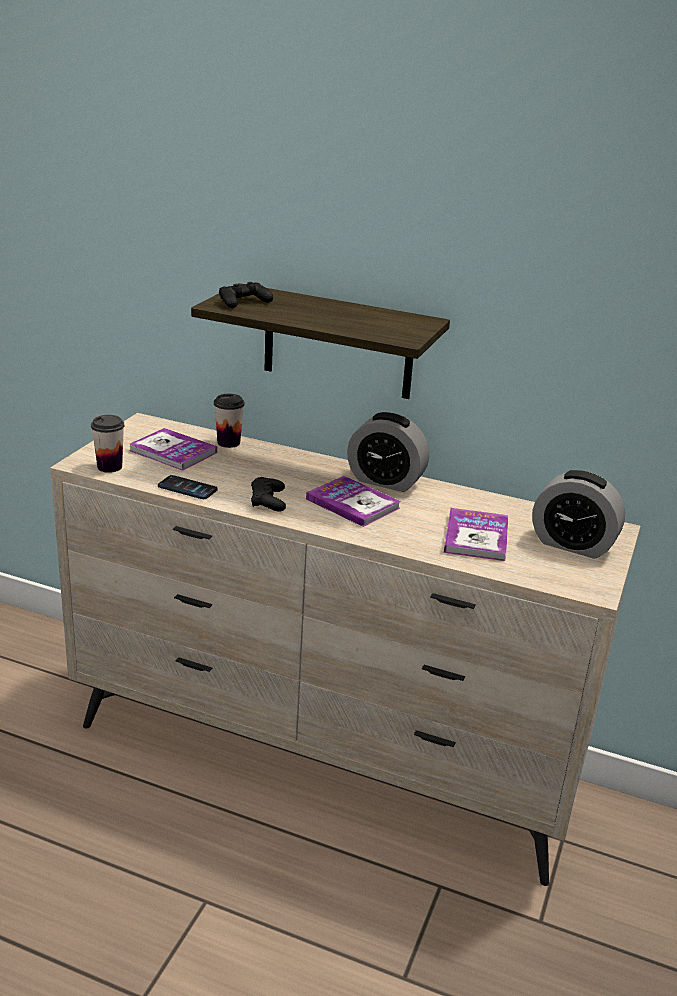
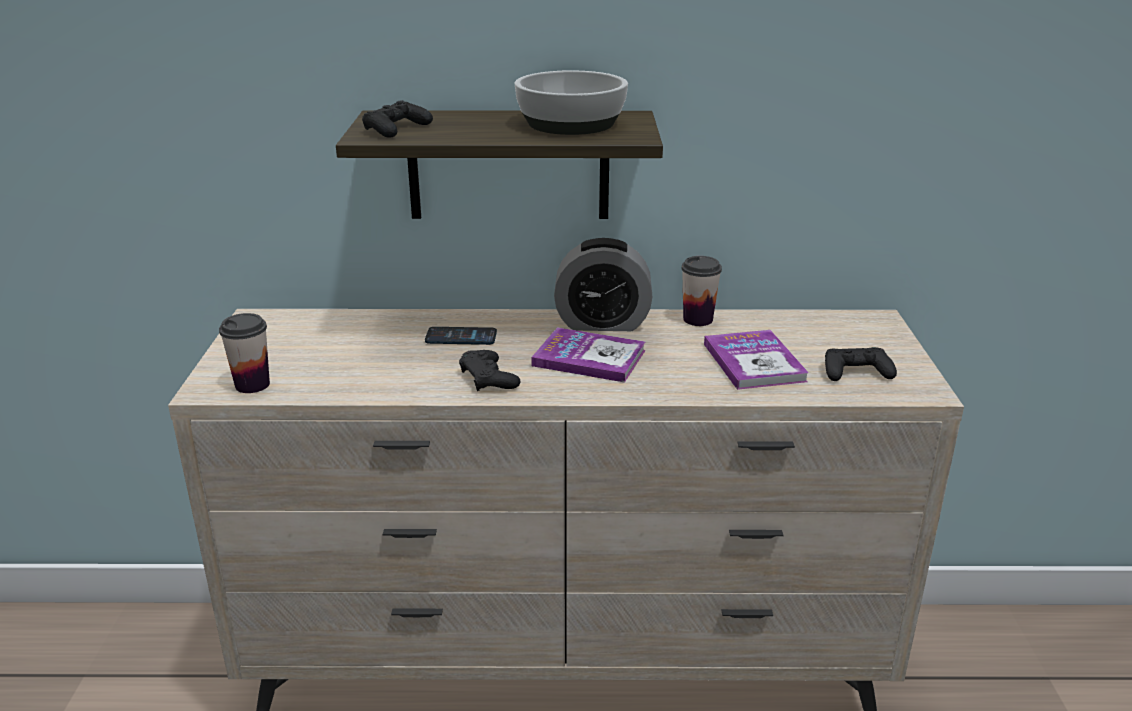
camera: 20 degrees left, 0 degrees up
book [129,428,217,471] -> none
phone [158,475,218,499] -> phone moved to [425,327,497,345]
cup [214,394,245,448] -> cup moved to [681,256,722,326]
alarm clock [532,470,625,559] -> none
none -> bowl [514,70,628,135]
none -> black game controller [825,347,897,381]

